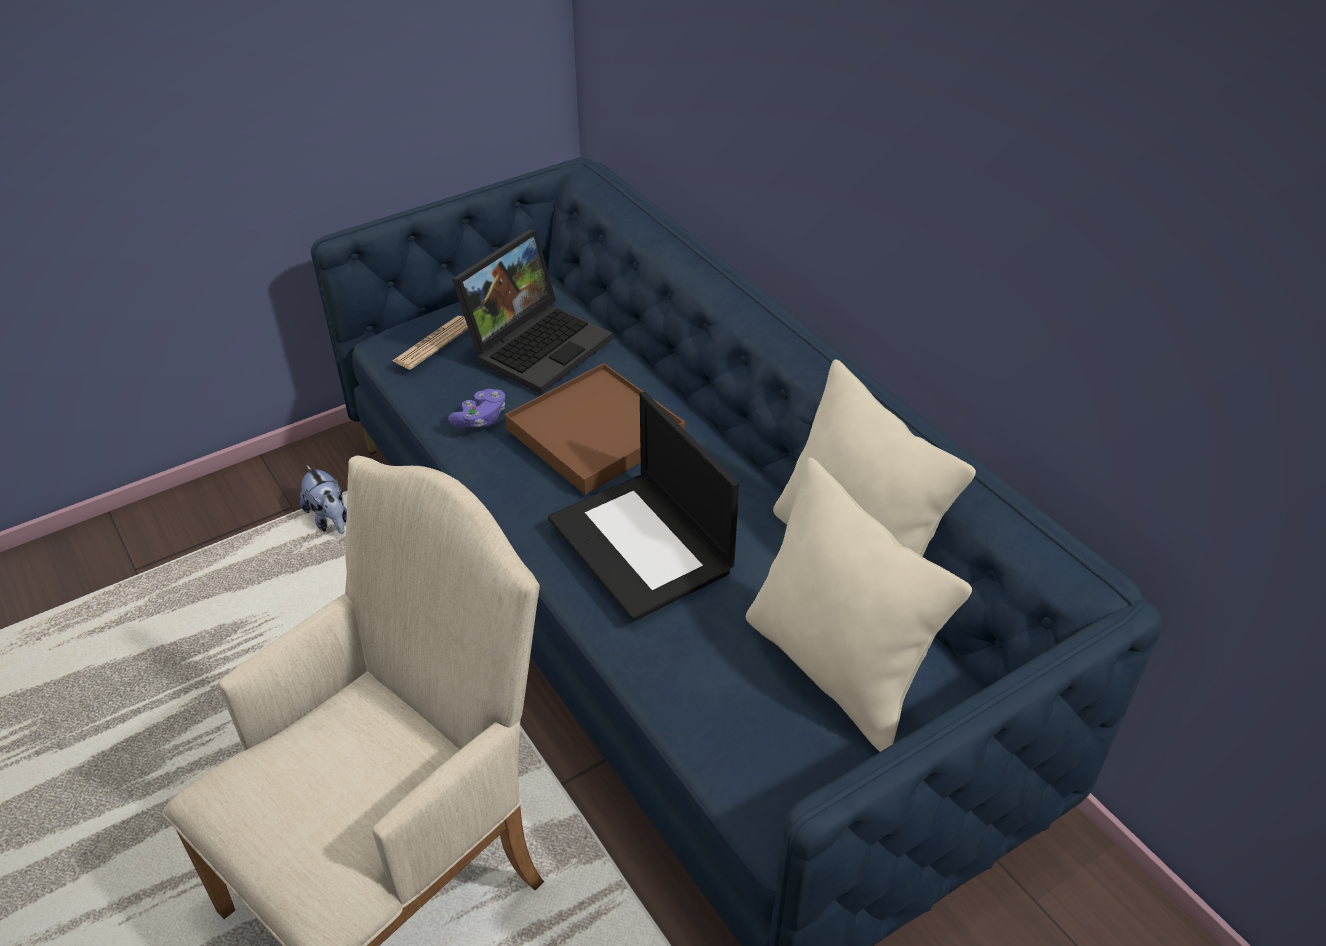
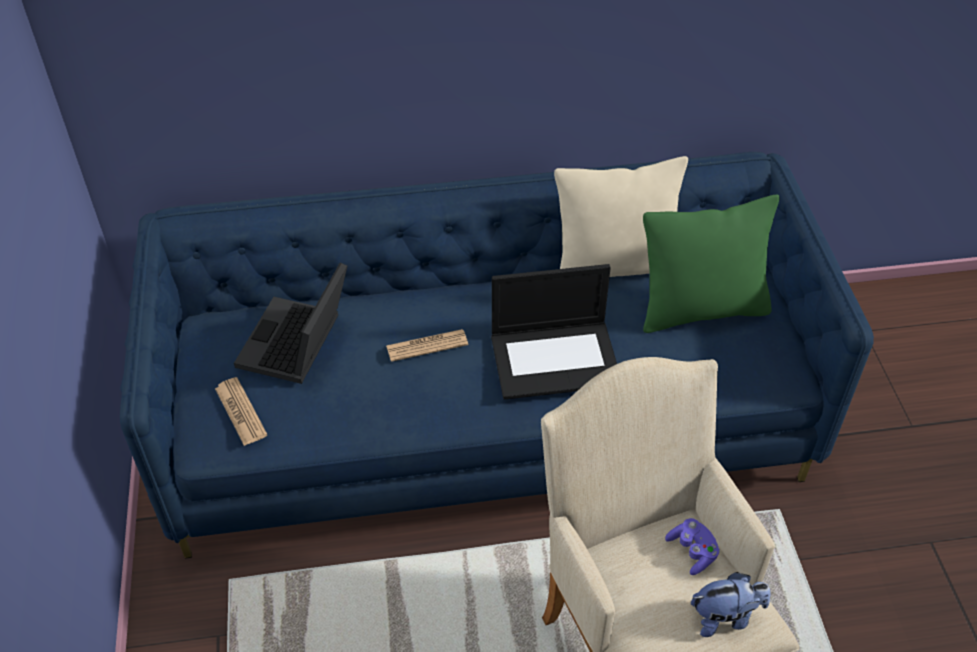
camera: 65 degrees left, 5 degrees up
plush toy [300,465,347,534] -> plush toy moved to [691,572,771,637]
purple game controller [448,389,505,428] -> purple game controller moved to [665,518,720,575]
laptop [452,229,613,394] -> laptop turned 135 degrees counterclockwise [234,263,347,384]
brown tray [505,363,685,495] -> newspaper [386,329,468,362]
beige pillow [746,457,972,752] -> green pillow [643,195,779,333]

